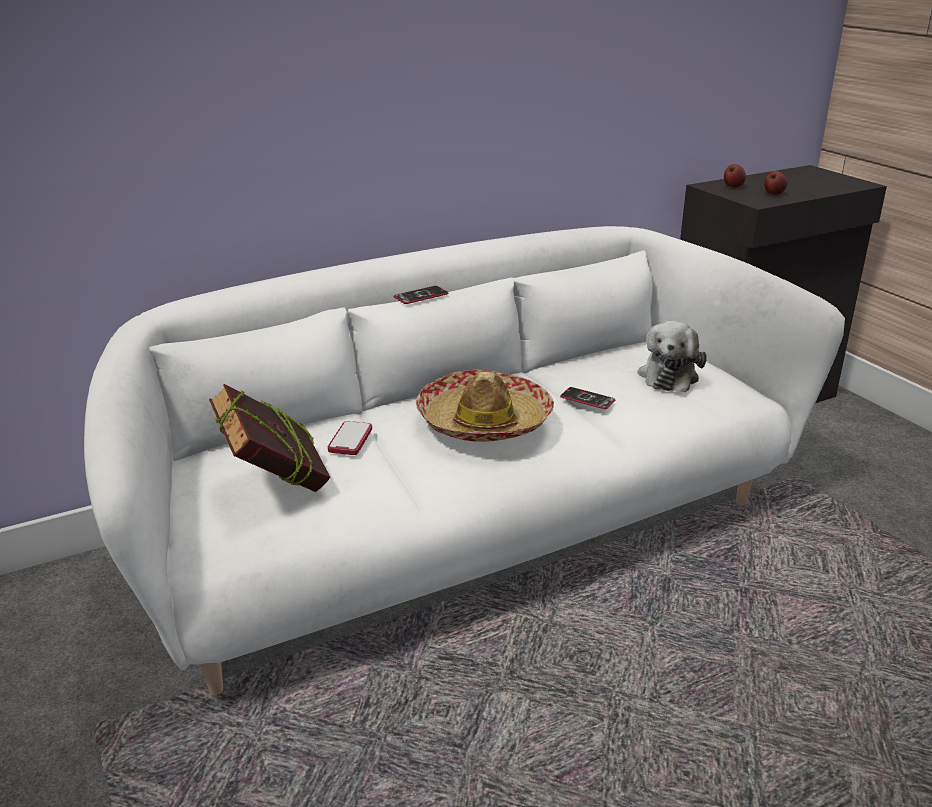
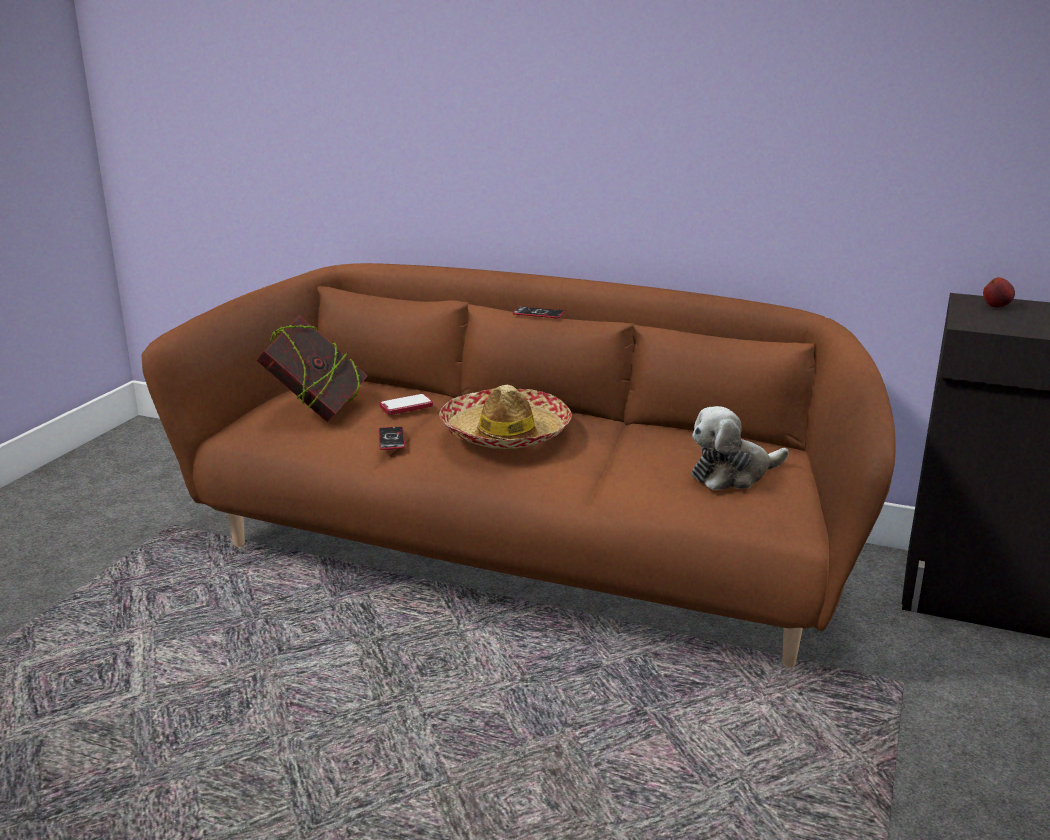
camera: 50 degrees right, 5 degrees down
white sofa [84,226,845,695] -> brown sofa [142,263,896,667]
phone [560,387,615,409] -> phone moved to [378,427,405,450]
apple [764,171,787,195] -> none

